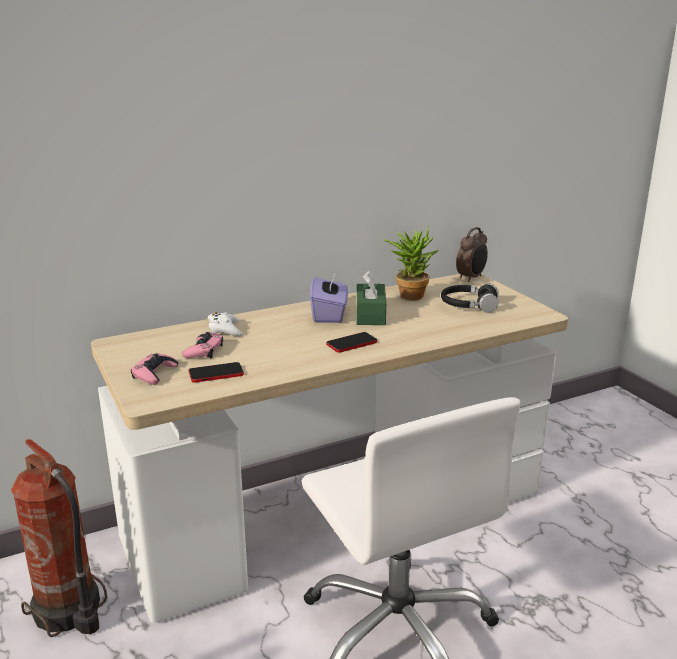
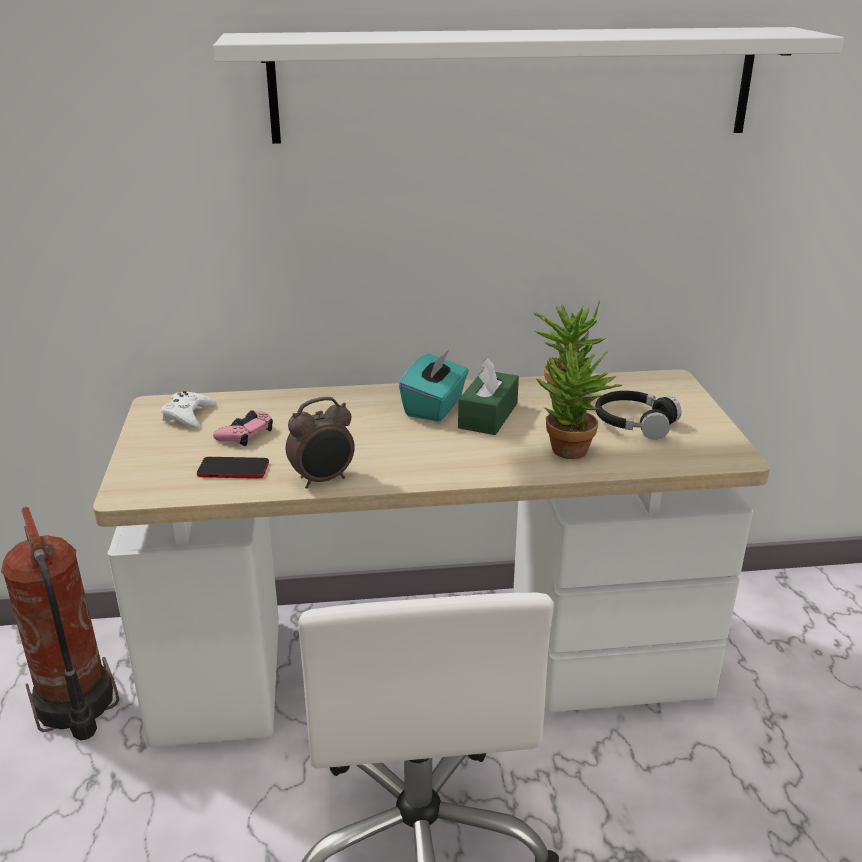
camera: 20 degrees right, 5 degrees up
pink game controller [131,353,178,385] -> none
white game controller [208,313,242,336] -> white game controller moved to [161,391,217,428]
purple tissue box [310,272,348,323] -> turquoise tissue box [399,349,469,422]
phone [326,332,377,353] -> none
alarm clock [456,227,488,282] -> alarm clock moved to [286,397,355,489]
none -> white shelf [213,27,844,144]
none -> potted plant [536,343,622,459]

